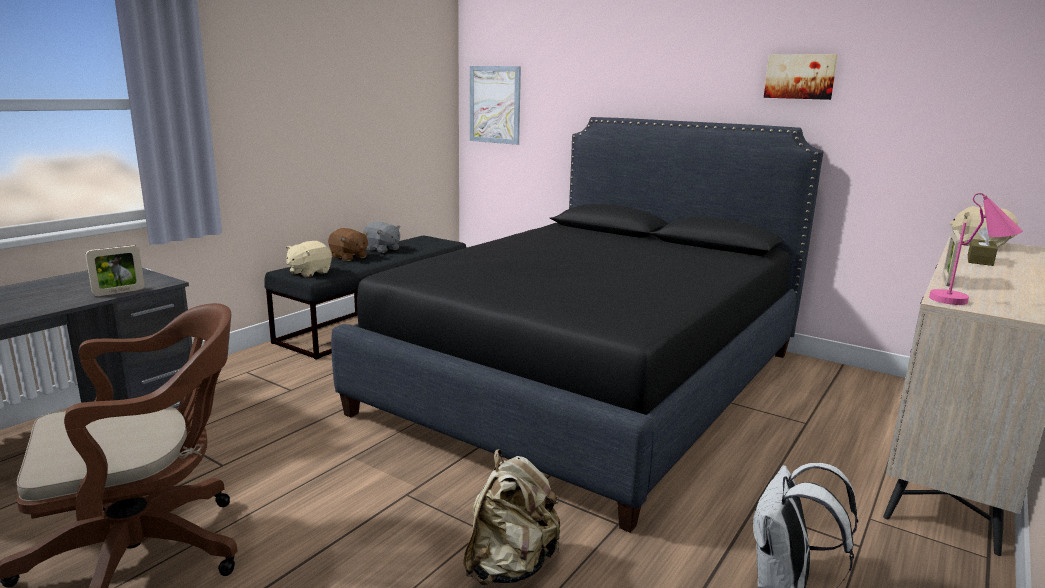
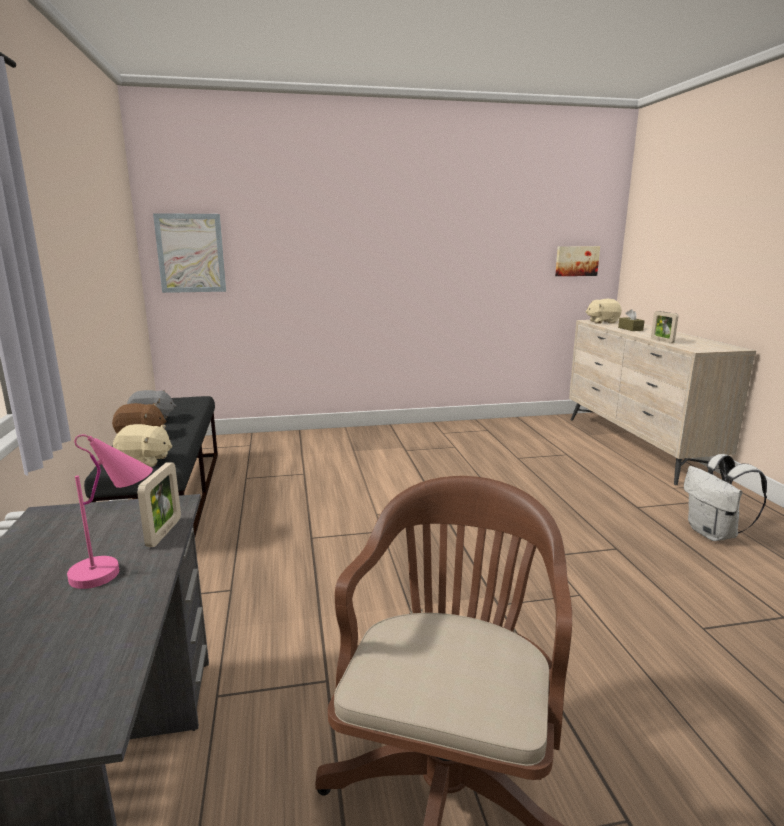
camera: 45 degrees left, 0 degrees up
beige plush toy [286,241,332,277] -> beige plush toy turned 75 degrees counterclockwise [113,424,172,467]
black bed [331,117,823,533] -> none
beige backpack [463,449,560,585] -> none
picture [764,54,838,100] -> picture moved to [555,246,600,276]
pink table lamp [929,193,1023,305] -> pink table lamp moved to [67,434,153,589]

